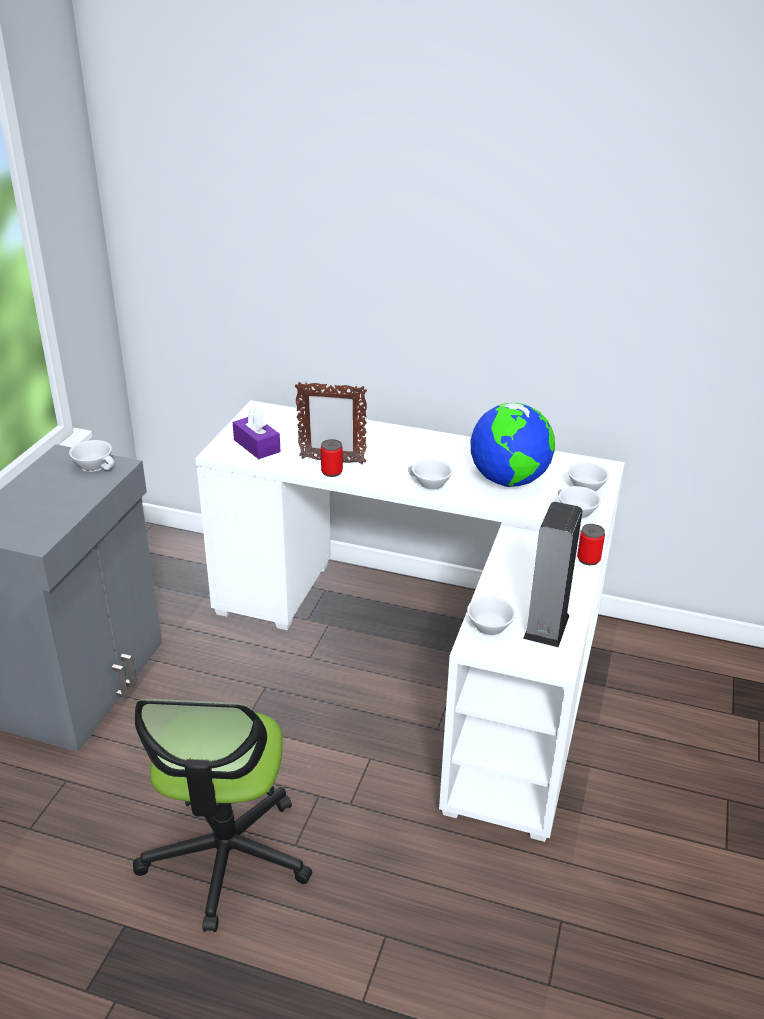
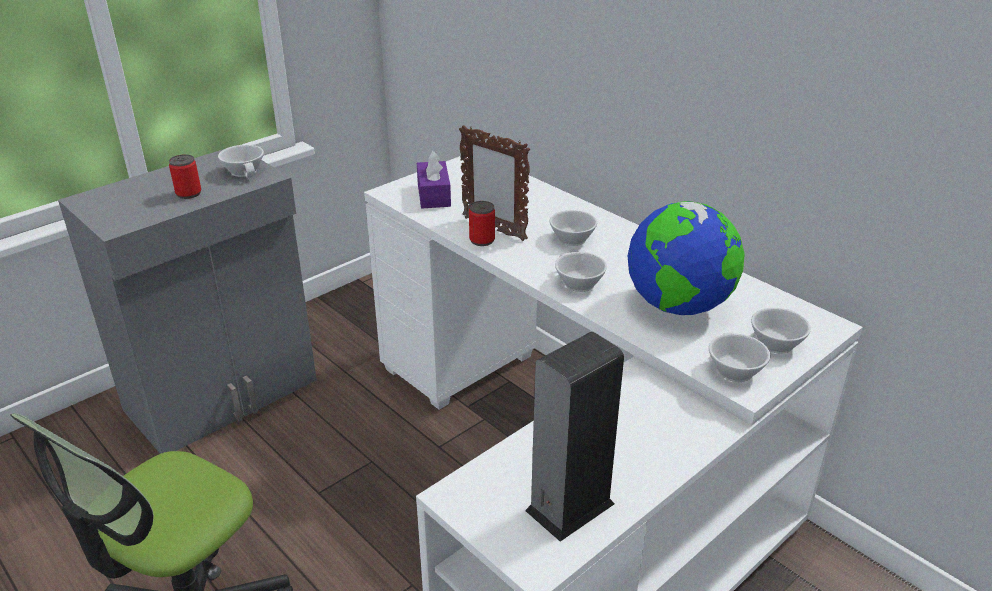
camera: 30 degrees right, 0 degrees up
white cup [467,595,516,636] -> white cup moved to [550,210,597,246]
can [577,524,605,565] -> can moved to [169,154,201,199]

